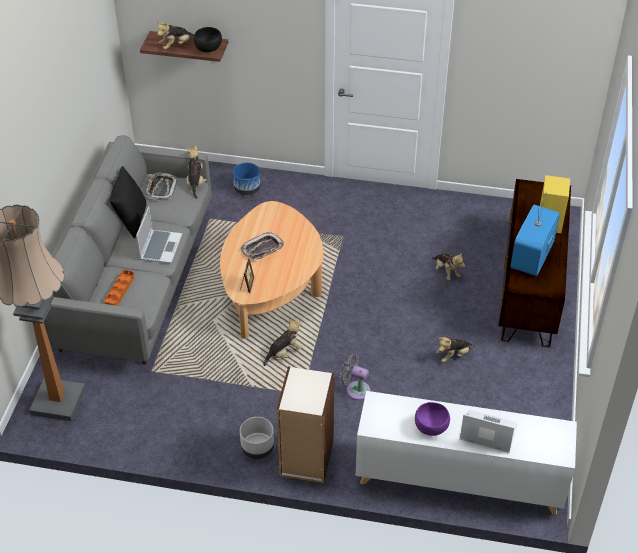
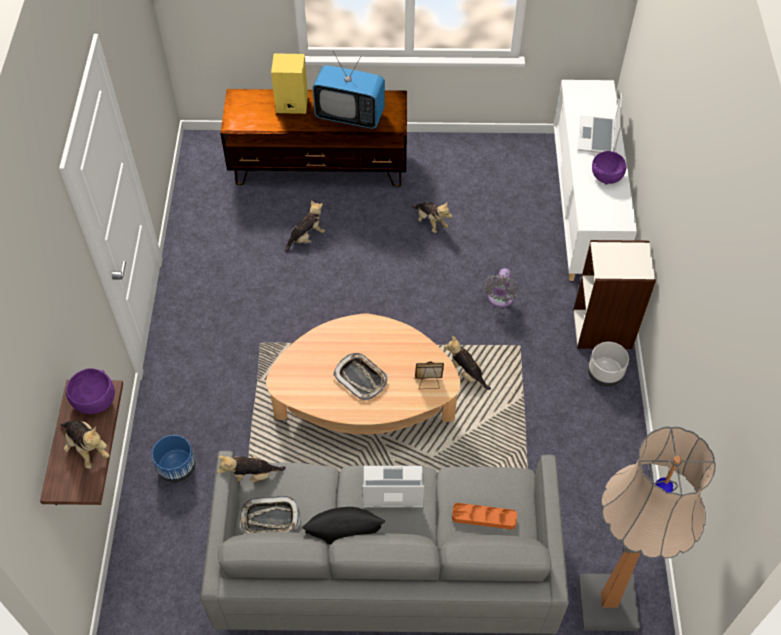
camera: 100 degrees left, 10 degrees up
black bowl [194,27,222,52] -> purple bowl [66,368,115,414]

